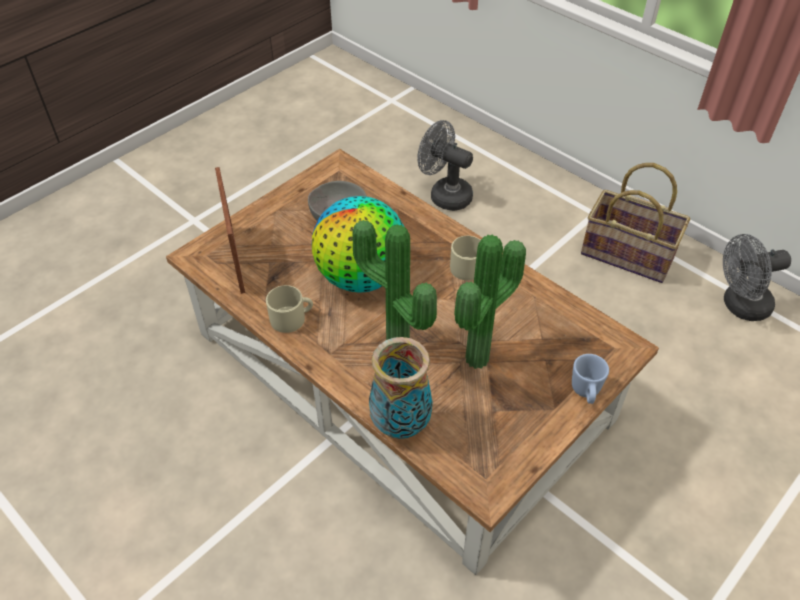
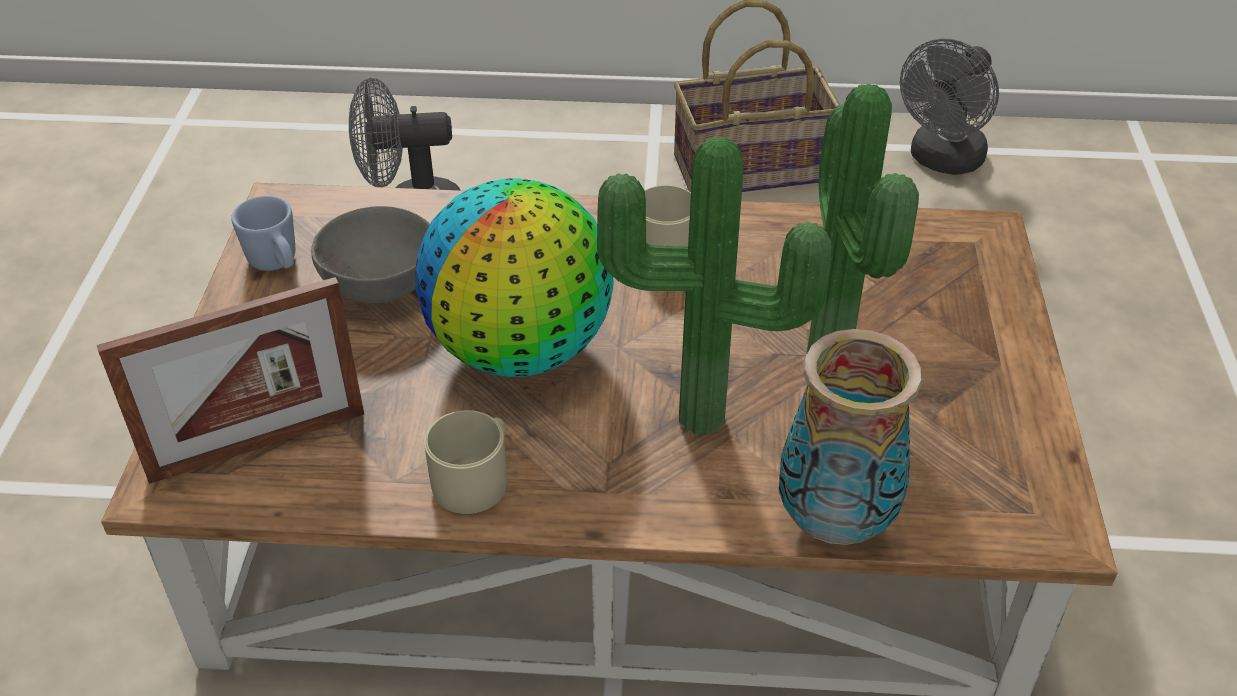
camera: 40 degrees left, 5 degrees down
picture frame [215,167,245,294] -> picture frame turned 120 degrees clockwise [97,277,364,484]
blue mug [572,354,609,404] -> blue mug moved to [231,196,295,271]

